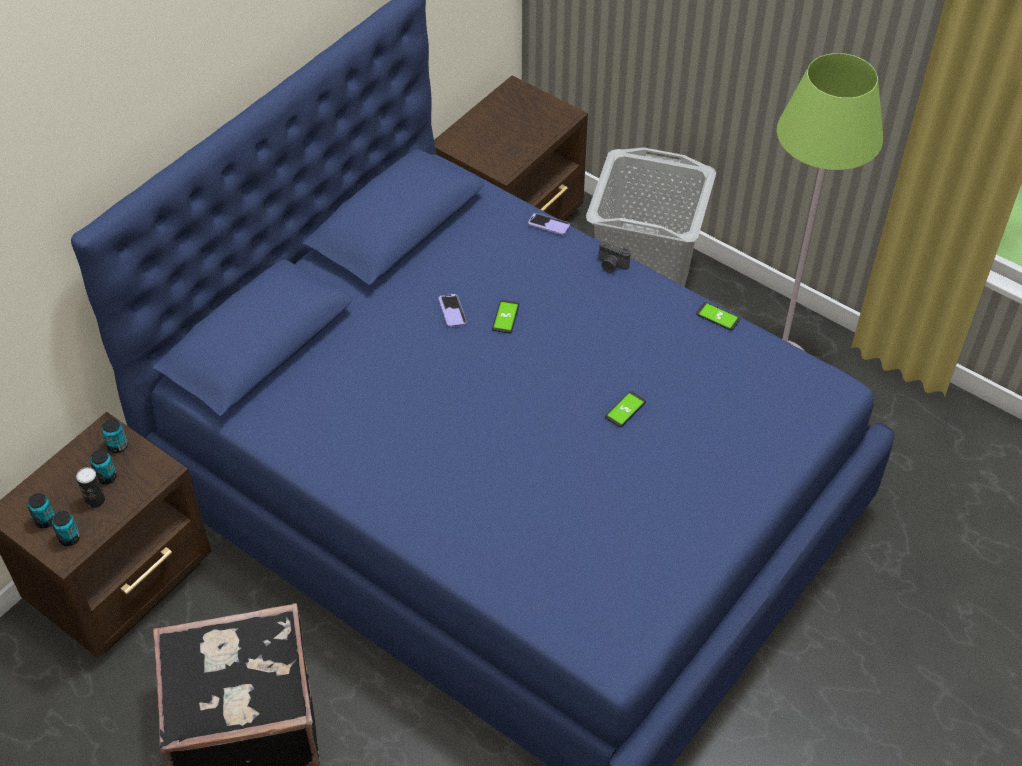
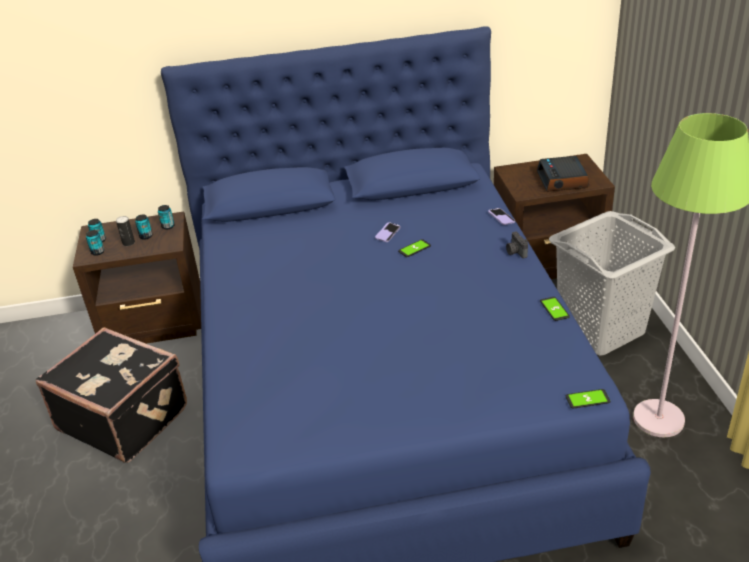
camera: 45 degrees right, 15 degrees down
phone [605,391,646,427] -> phone moved to [566,389,611,409]
none -> alarm clock [537,156,589,192]

